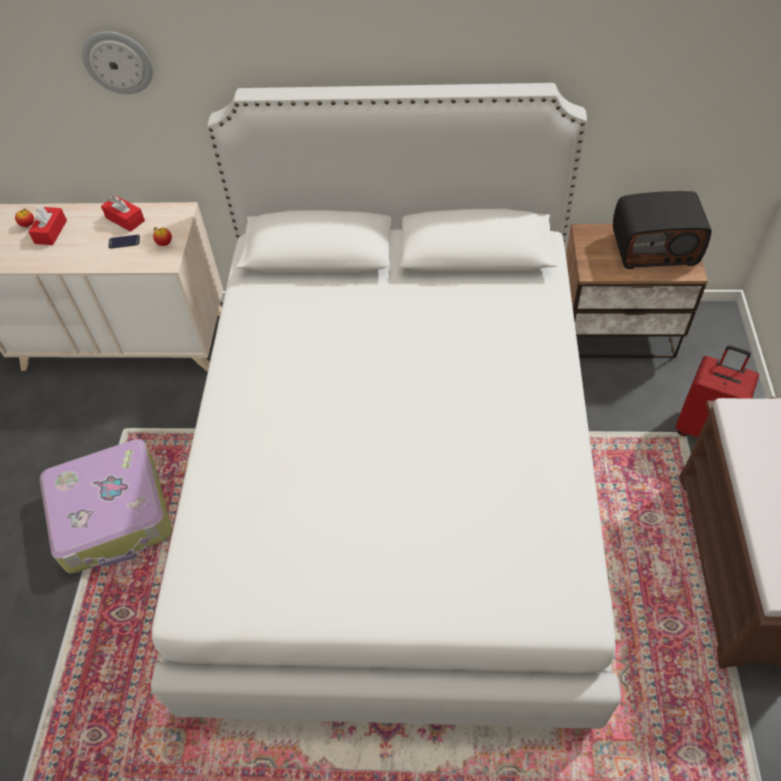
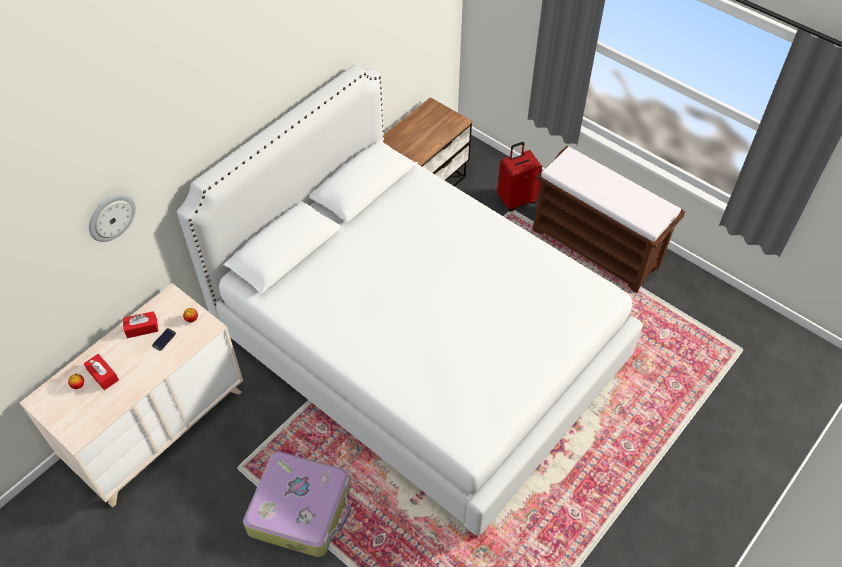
camera: 55 degrees left, 0 degrees up
radio [613,191,712,269] -> none

